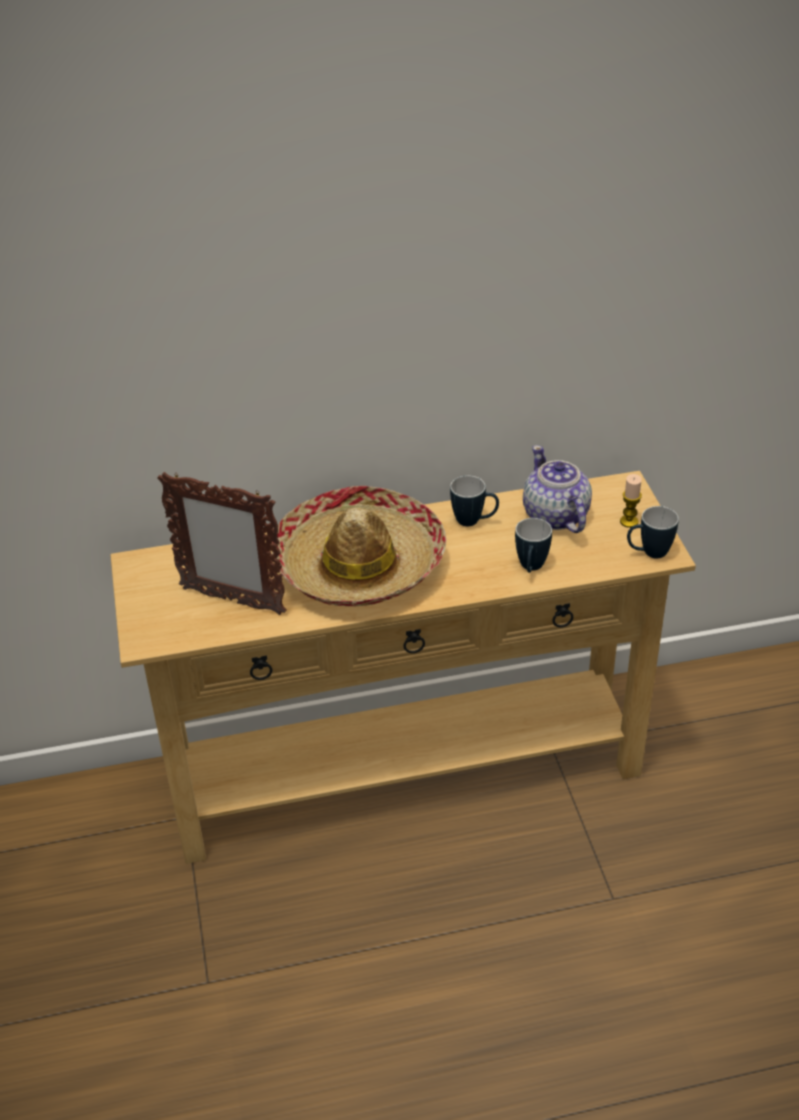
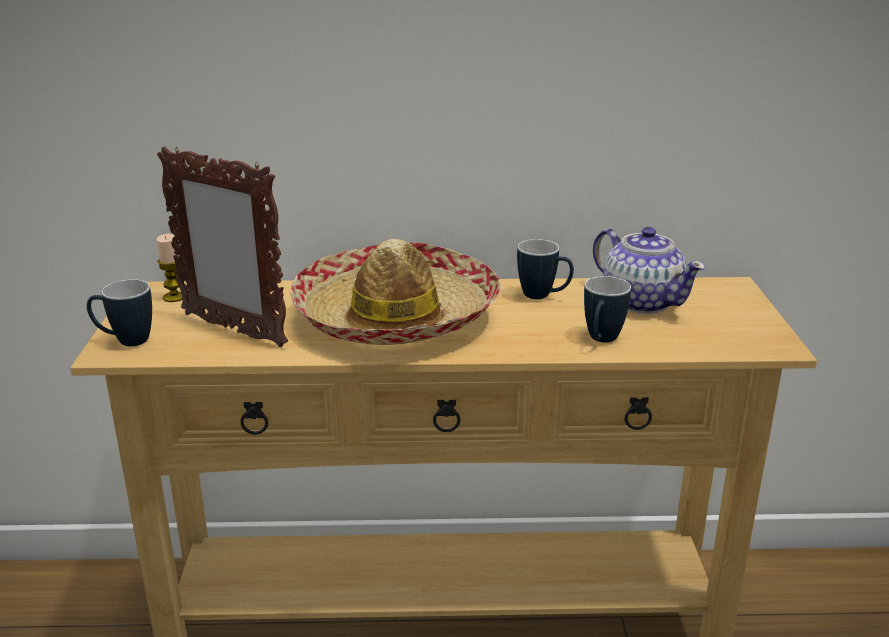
camera: 10 degrees right, 15 degrees down
teapot [523,445,592,533] -> teapot turned 150 degrees clockwise [593,227,706,314]
candle [620,474,642,528] -> candle moved to [156,234,182,302]
mug [627,506,679,559] -> mug moved to [87,279,152,346]

